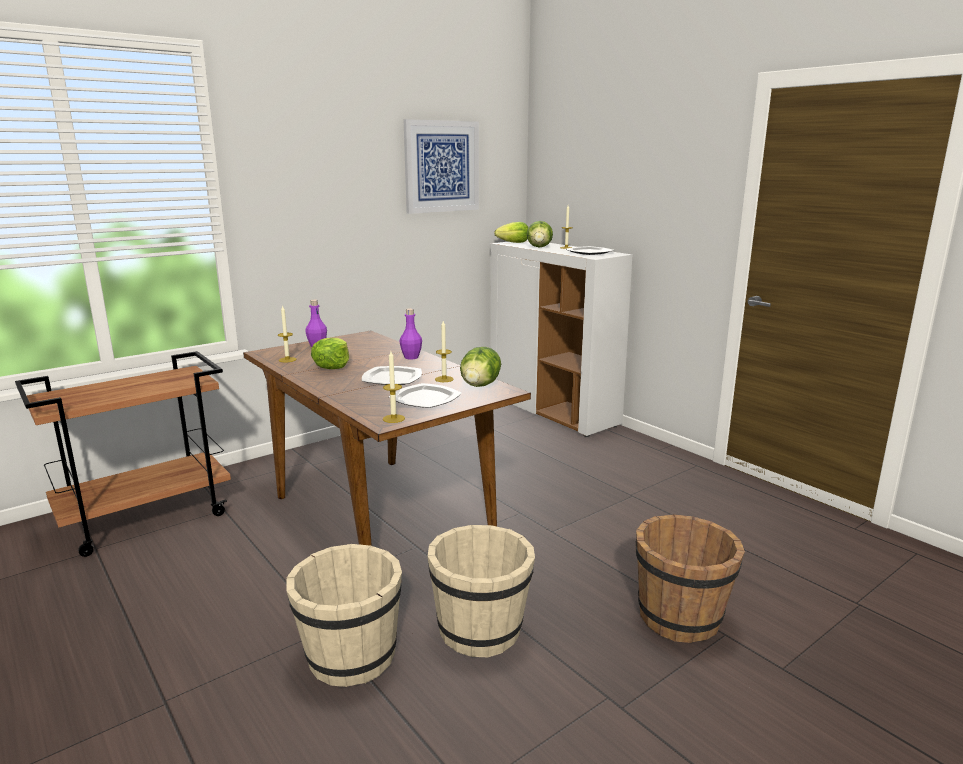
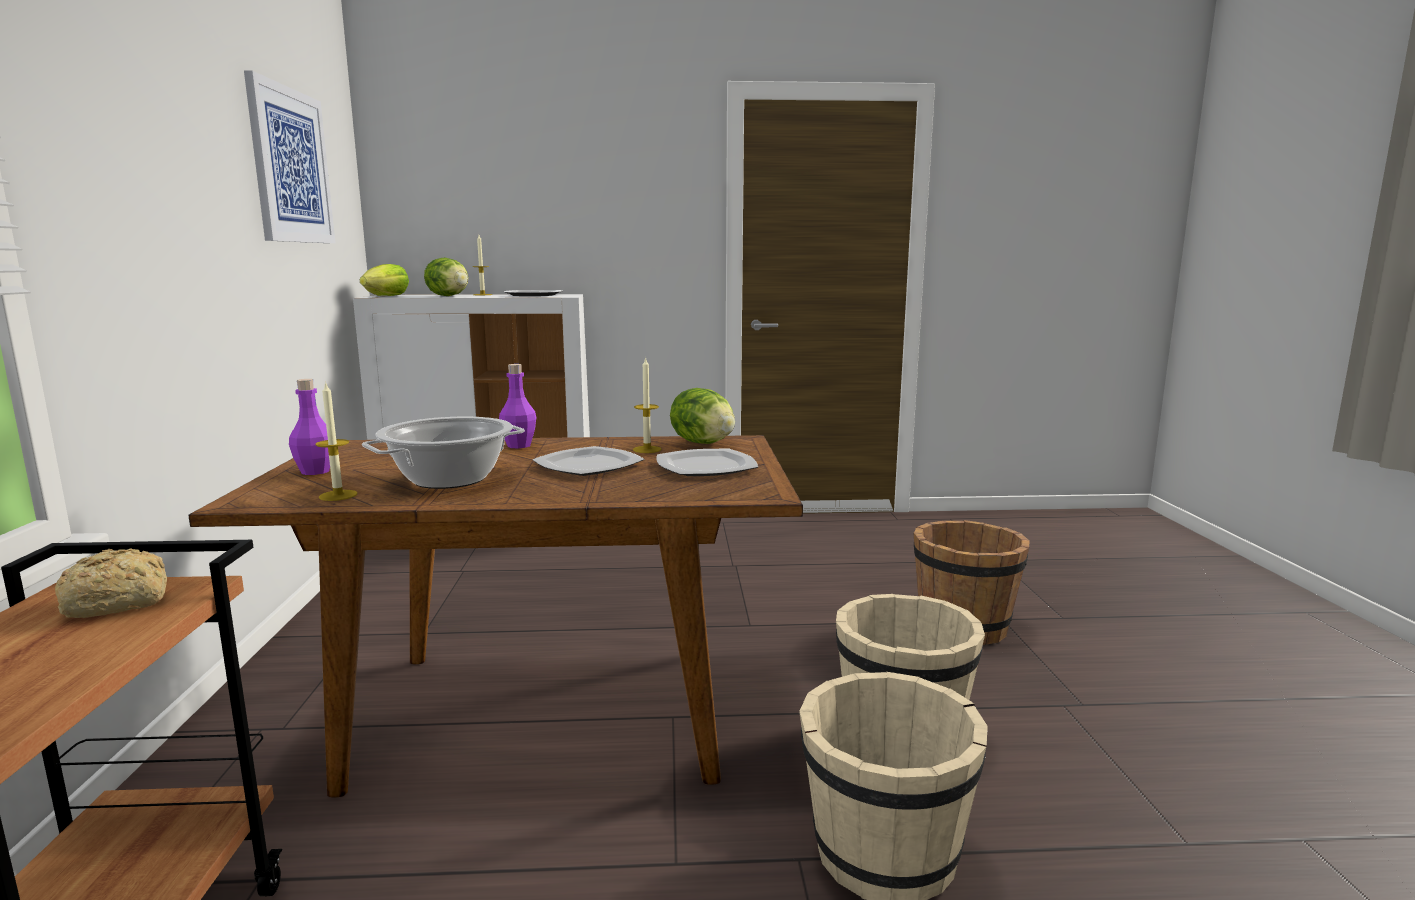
camera: 55 degrees left, 5 degrees down
lettuce [311,338,349,369] -> cooking pot [362,417,525,489]
candle [383,351,405,423] -> none
none -> bread [55,548,167,618]

